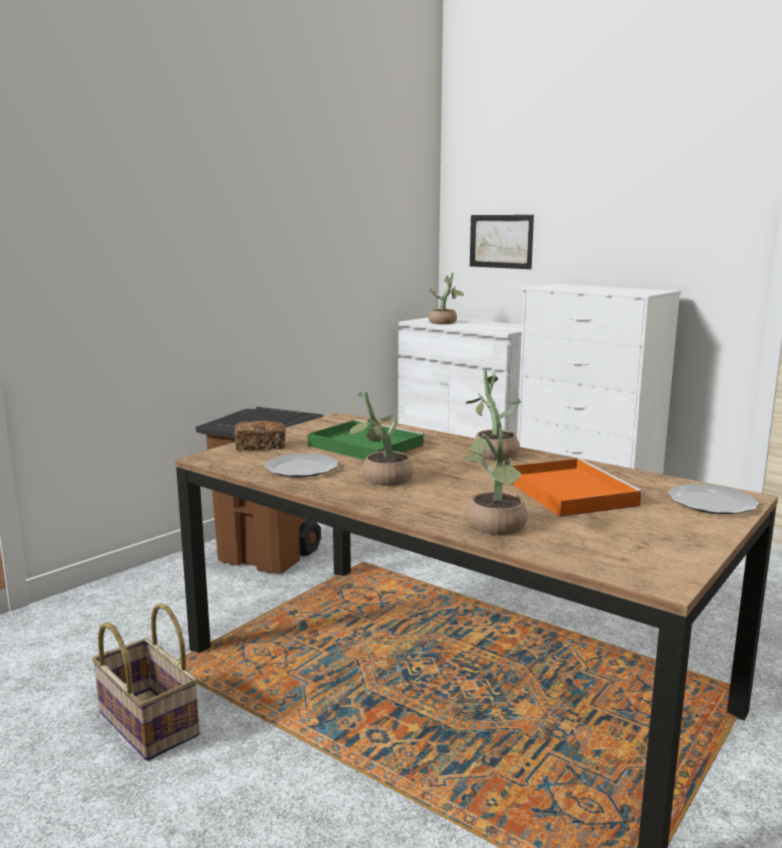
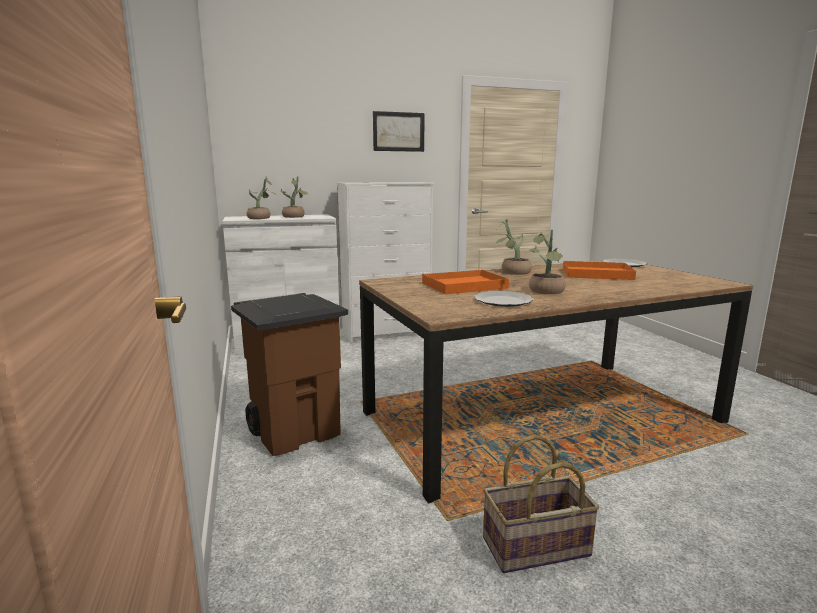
camera: 60 degrees left, 0 degrees up
bread [234,421,286,451] -> none
green tray [307,420,425,460] -> orange tray [422,269,509,295]
potted plant [464,428,528,535] -> potted plant moved to [280,176,308,218]
picture [470,215,534,269] -> picture moved to [373,111,425,152]

